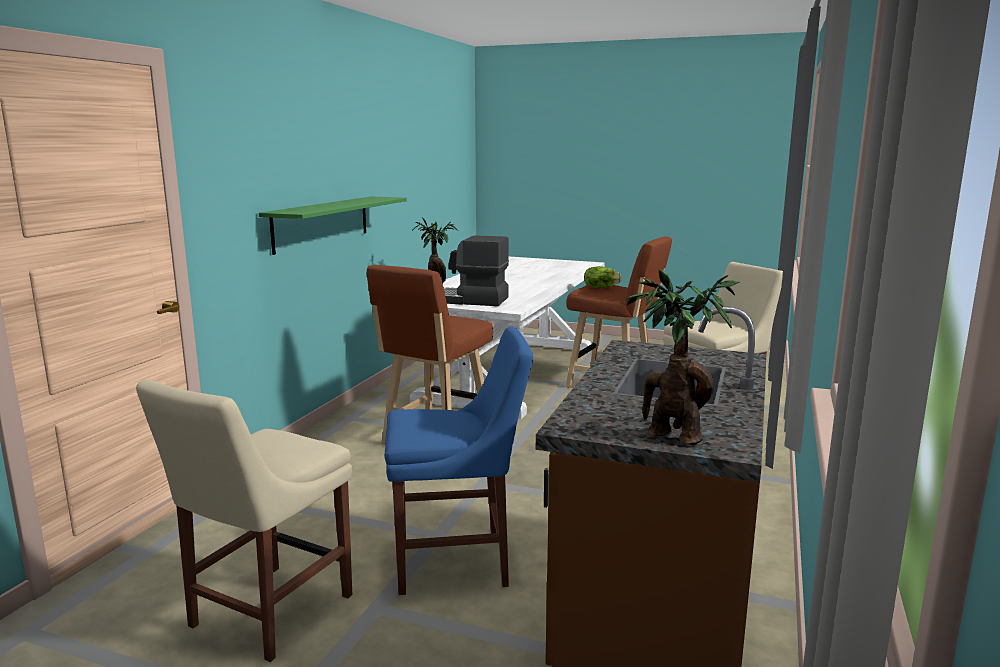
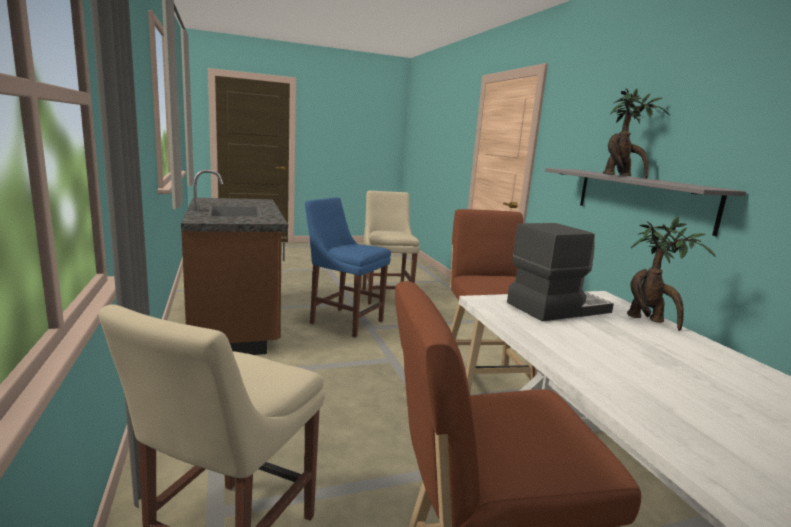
camera: 140 degrees right, 0 degrees up
green shelf [259,197,407,255] -> grey shelf [545,168,746,236]
blue chair [385,327,533,595] -> blue chair turned 75 degrees clockwise [305,197,391,337]
lettuce [584,266,622,288] -> none
potted plant [626,269,740,445] -> potted plant moved to [603,88,670,179]

